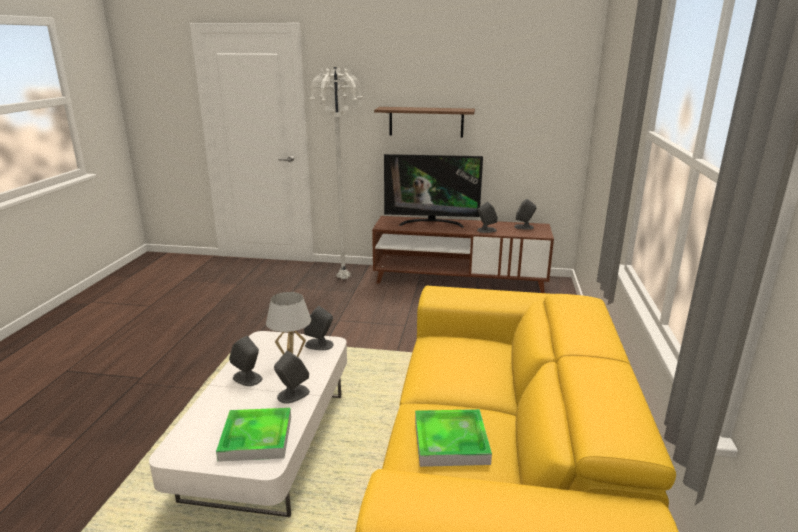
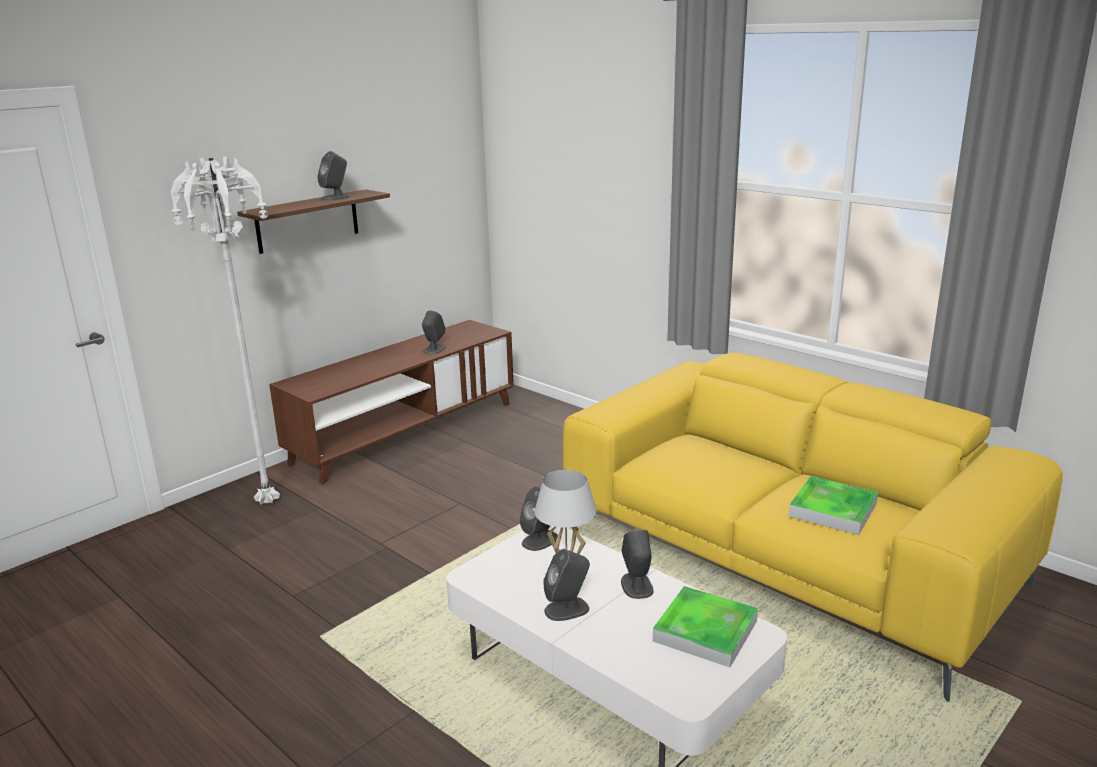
camera: 55 degrees left, 0 degrees up
television [384,154,483,228] -> none
grey speaker [514,199,537,230] -> grey speaker moved to [317,151,350,201]

